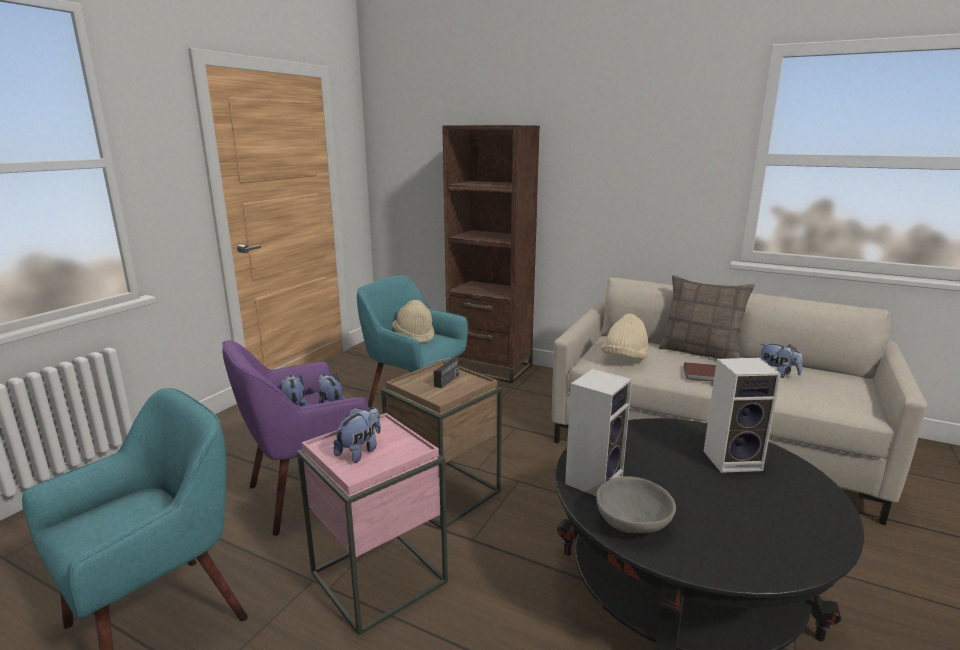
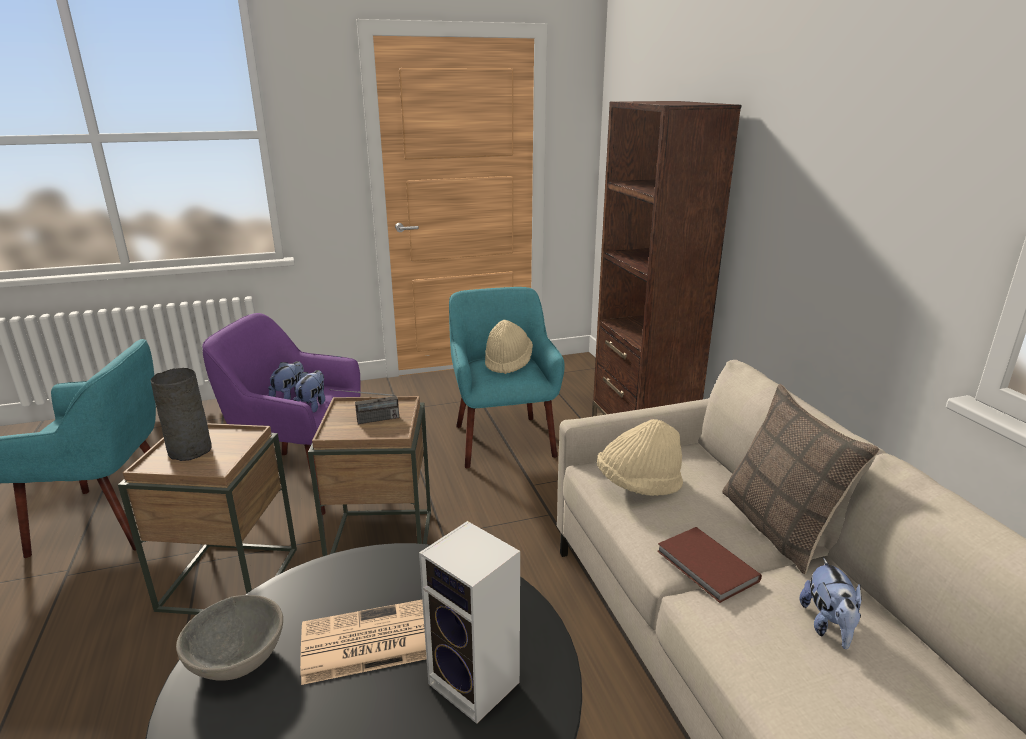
camera: 45 degrees right, 5 degrees up
pink side table [297,413,448,636] -> brown side table [118,423,297,615]
plush toy [334,407,381,463] -> grey vase [150,368,212,461]
speaker [565,369,632,496] -> none
none -> newspaper [300,600,427,685]

